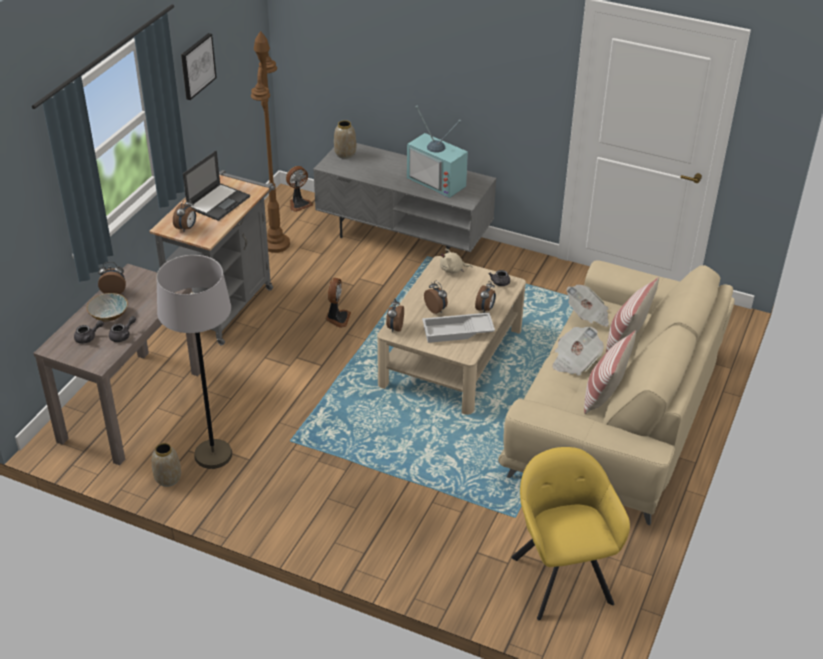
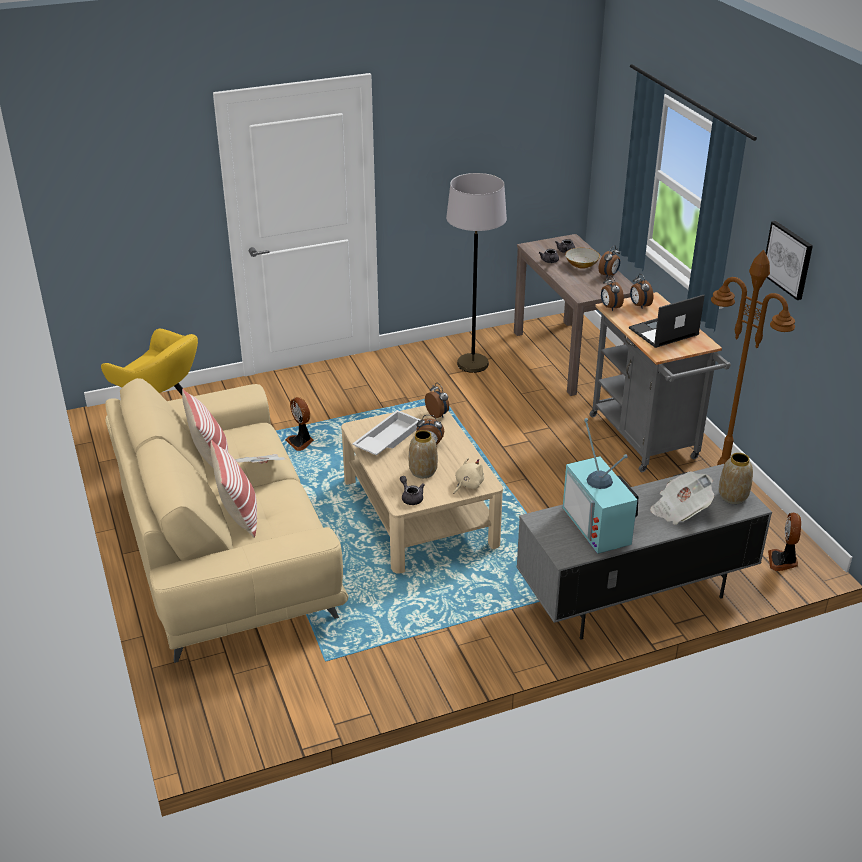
camera: 135 degrees right, 5 degrees down
vase [152,443,181,487] -> vase moved to [409,430,438,478]
laptop [183,150,250,221] -> laptop turned 75 degrees clockwise [629,295,705,348]
fan [325,278,351,328] -> fan moved to [285,397,314,451]
television [407,106,468,198] -> television turned 105 degrees counterclockwise [563,418,638,554]
alarm clock [475,282,496,312] -> alarm clock moved to [601,275,624,311]
newspaper [566,285,609,327] -> newspaper moved to [650,471,714,525]

